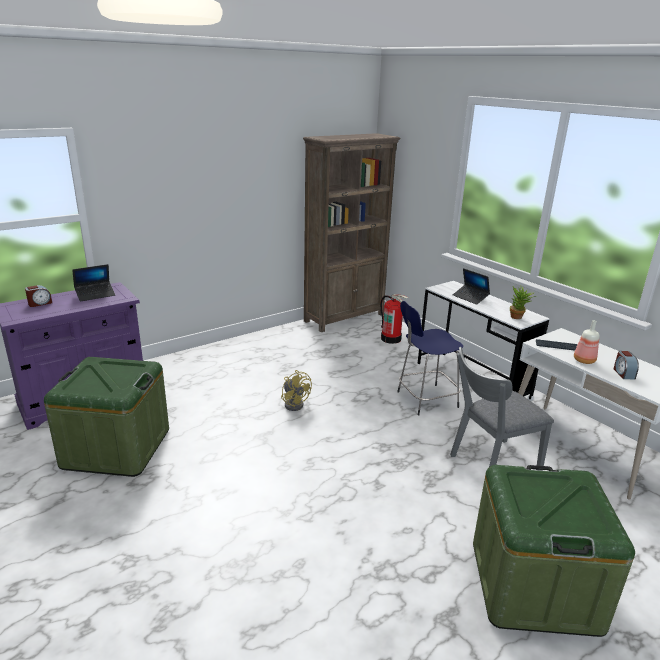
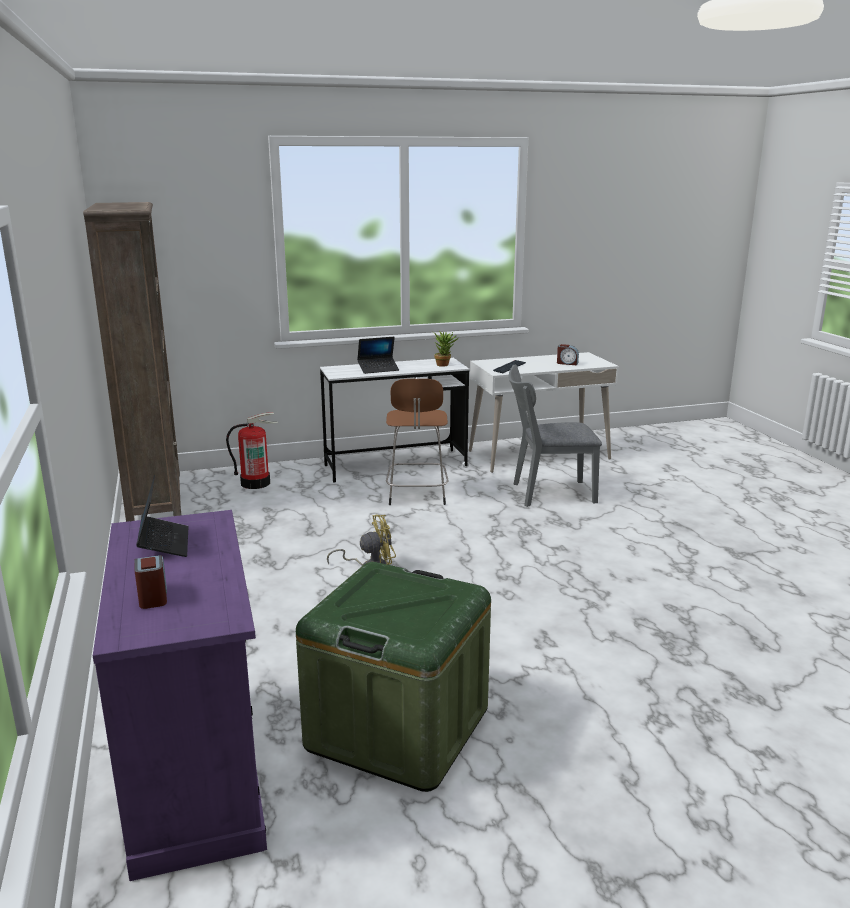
camera: 70 degrees left, 5 degrees down
blue stool [397,301,463,415] -> brown stool [386,379,449,505]
grey chair [450,347,554,471] -> grey chair turned 90 degrees clockwise [508,365,602,507]
green storage box [473,465,635,637] -> none
bottle [574,320,599,364] -> none

